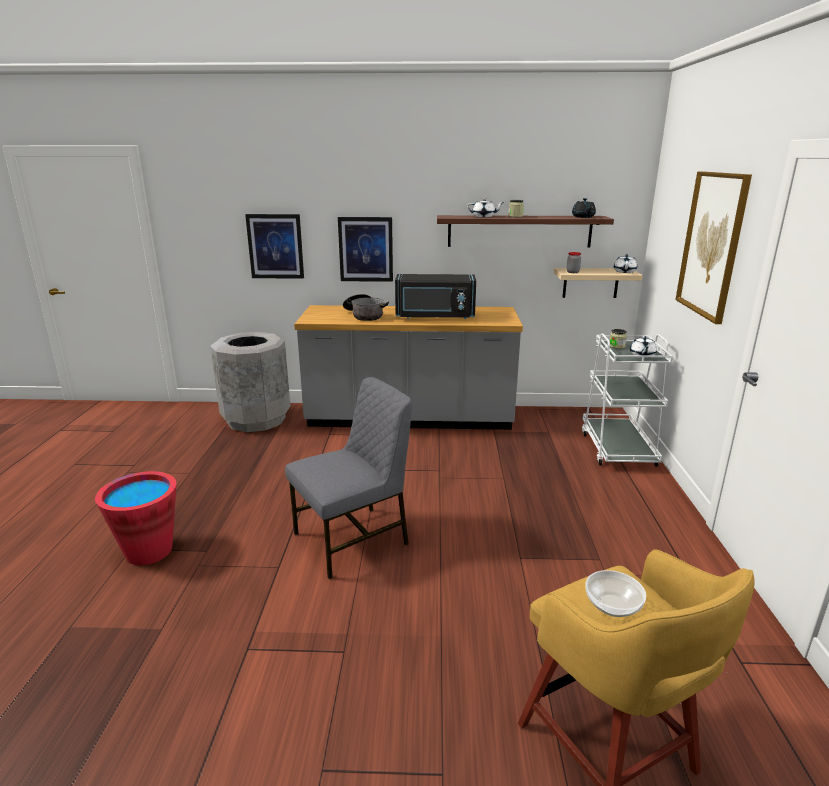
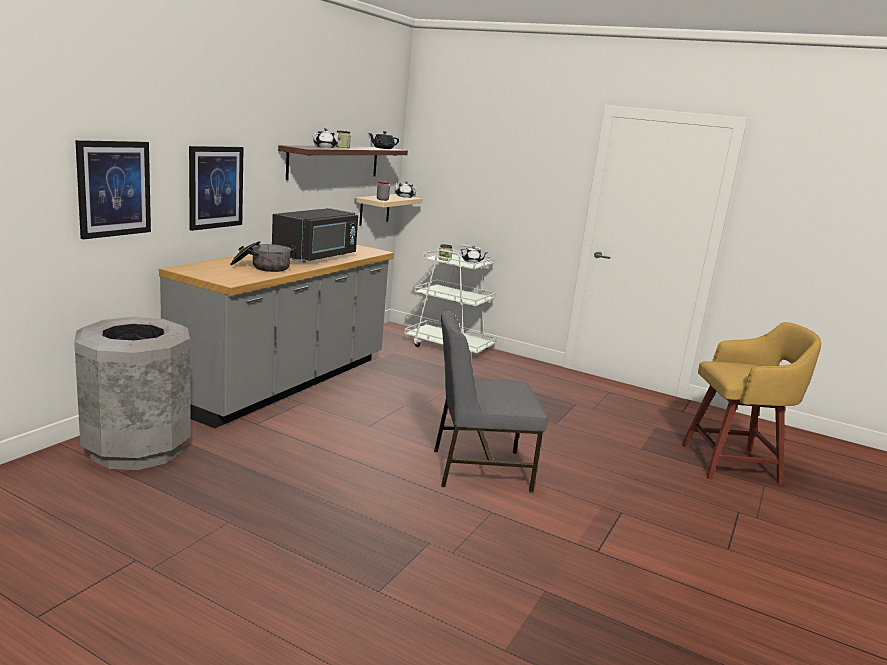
camera: 65 degrees left, 5 degrees down
red bucket [95,471,176,565] -> none
grey chair [285,377,412,579] -> grey chair turned 90 degrees counterclockwise [434,311,548,493]
bowl [585,570,646,617] -> none
picture [675,171,752,324] -> none

